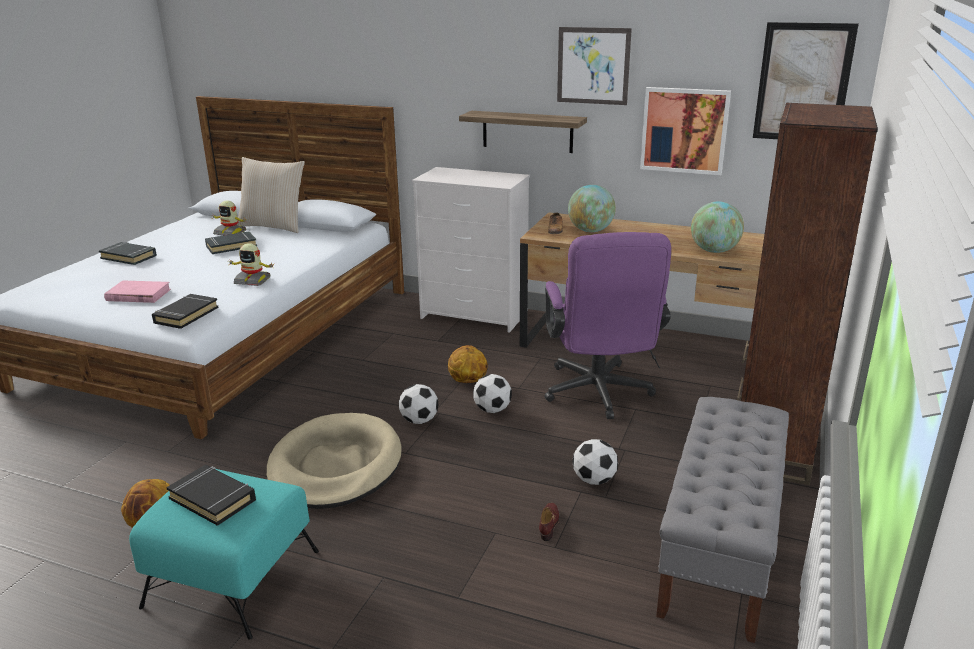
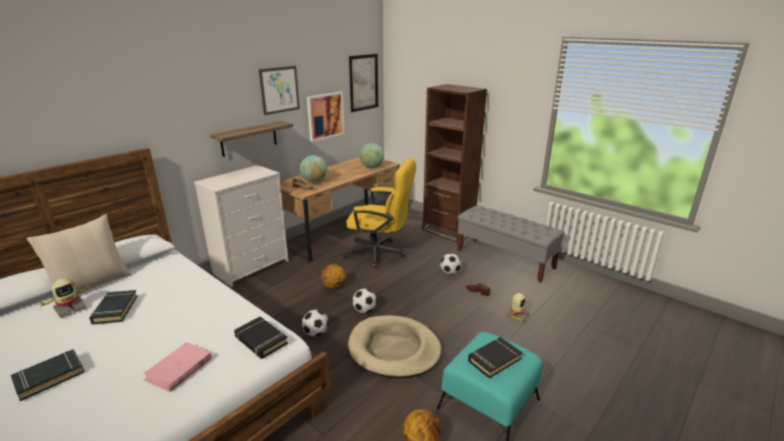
camera: 70 degrees left, 0 degrees up
toy robot [229,243,274,286] -> toy robot moved to [506,293,530,324]
football [473,374,512,413] -> football moved to [302,310,329,337]
purple office chair [544,232,671,419] -> yellow office chair [343,158,415,268]

